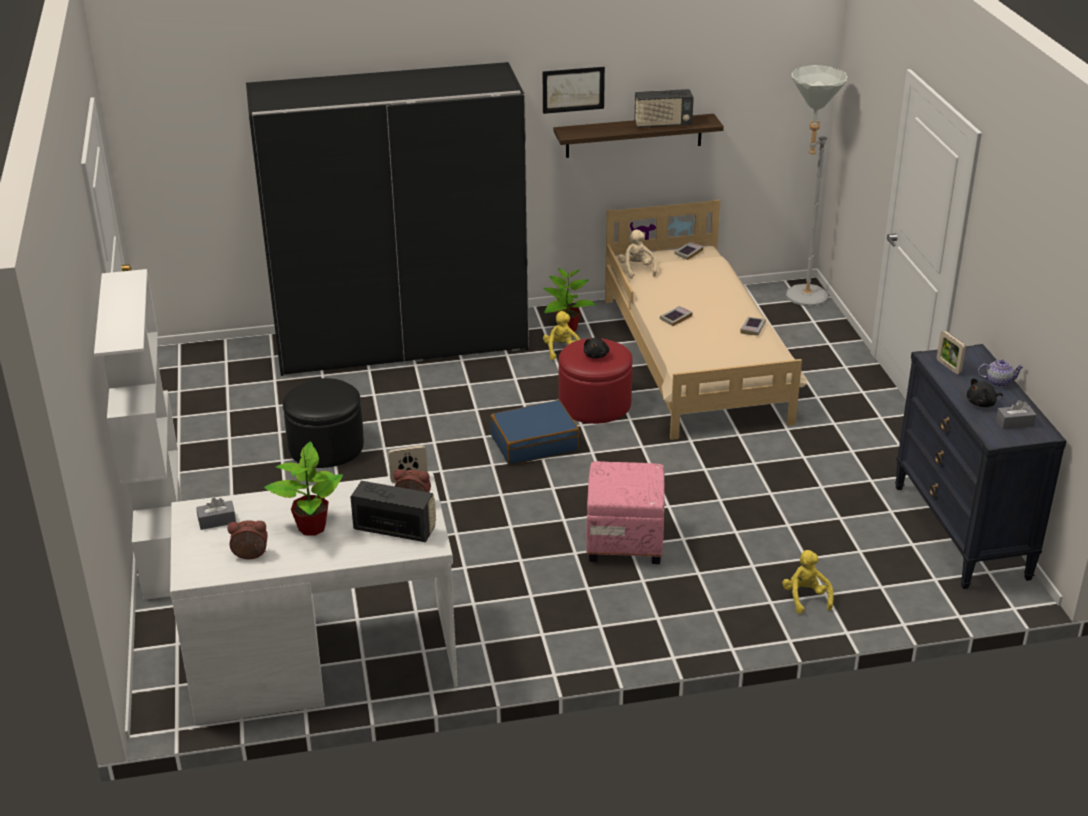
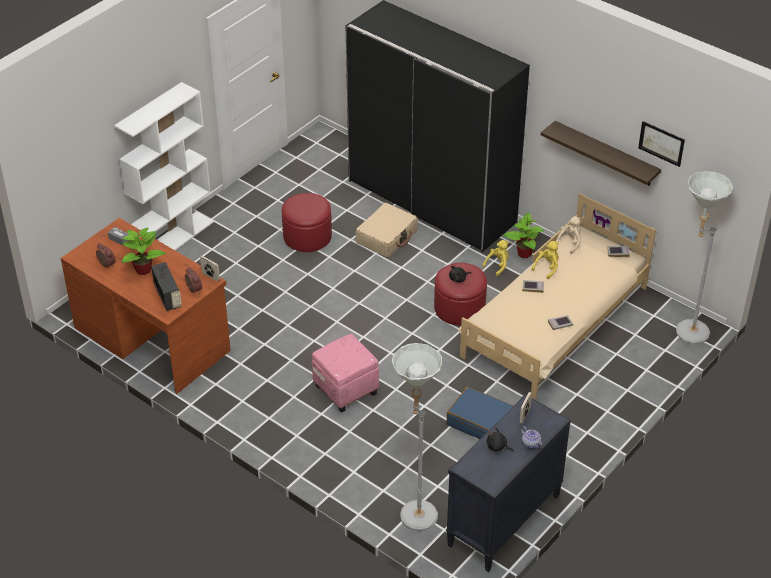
camera: 50 degrees right, 10 degrees up
white desk [170,471,458,725] -> brown desk [61,218,231,394]
black ottoman [283,378,364,468] -> red ottoman [282,193,332,252]
blue suitcase [490,400,580,465] -> blue suitcase moved to [446,387,513,439]
picture [543,67,605,114] -> picture moved to [638,121,685,167]
radio [634,89,694,128] -> none
yellow plush toy [782,550,834,614] -> yellow plush toy moved to [532,241,559,279]
grey tissue box [996,400,1036,429] -> none
none -> beige suitcase [355,203,418,257]
none -> grey floor lamp [392,343,442,531]

